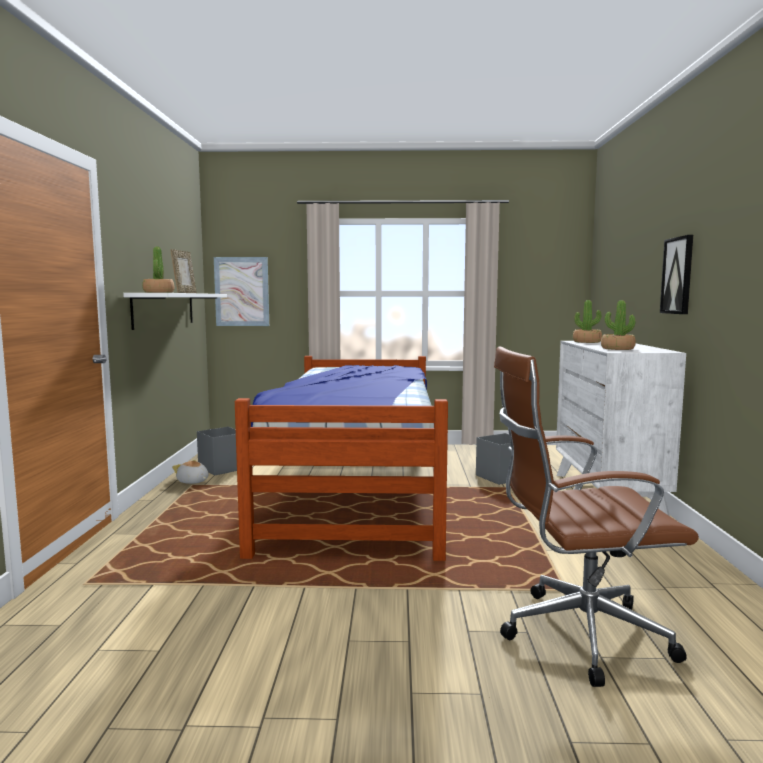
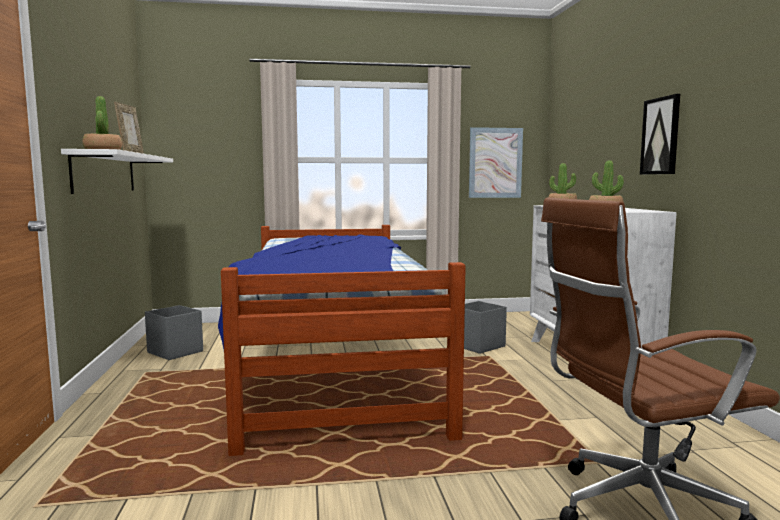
camera: 10 degrees left, 0 degrees up
plush toy [172,460,209,484] -> none
picture [214,257,269,326] -> picture moved to [469,127,523,198]

